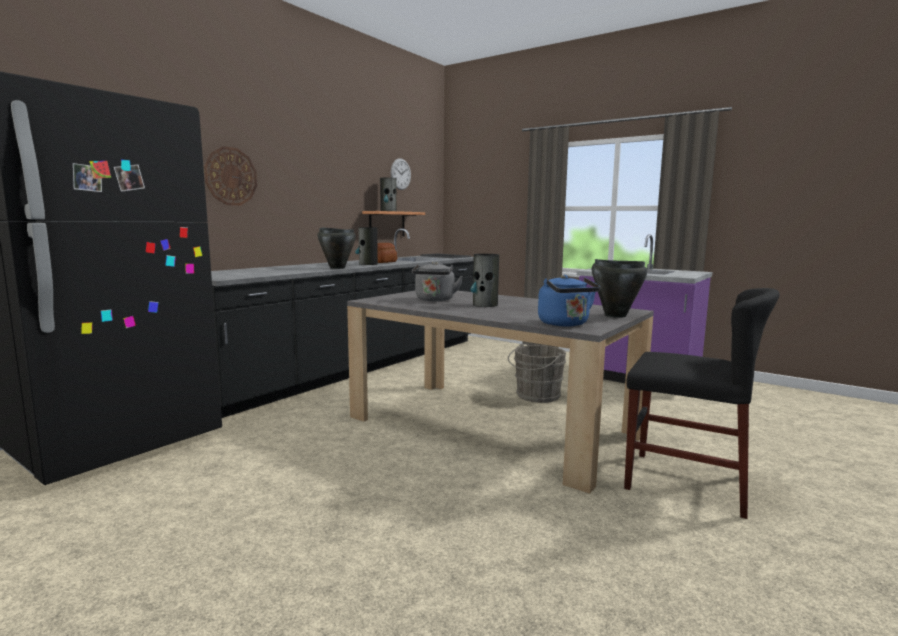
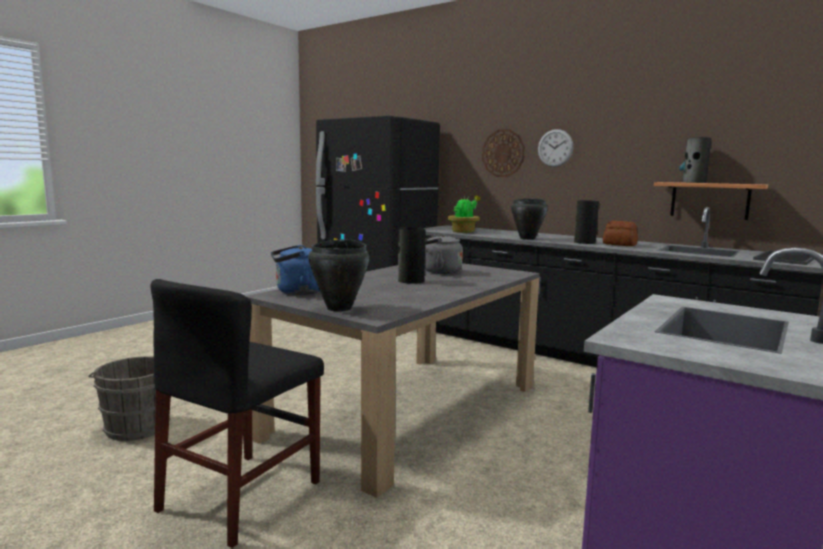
camera: 90 degrees right, 0 degrees up
wall clock [391,158,411,190] -> wall clock moved to [538,129,573,167]
grey bucket [508,344,566,403] -> grey bucket moved to [88,356,172,441]
none -> potted plant [448,195,481,233]

